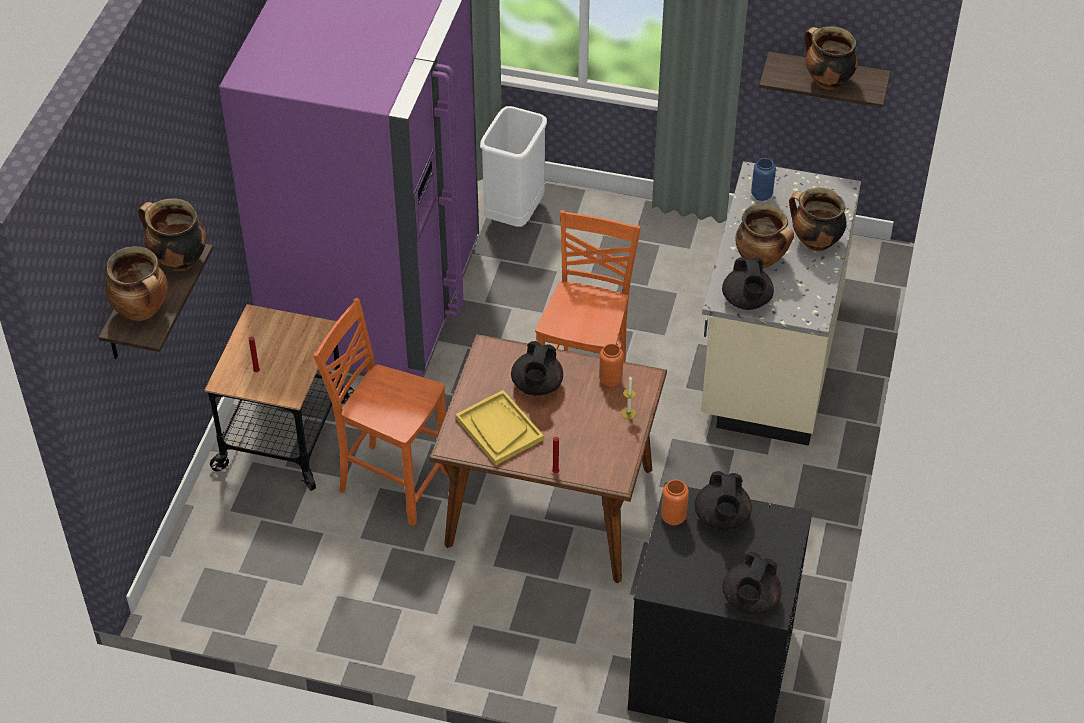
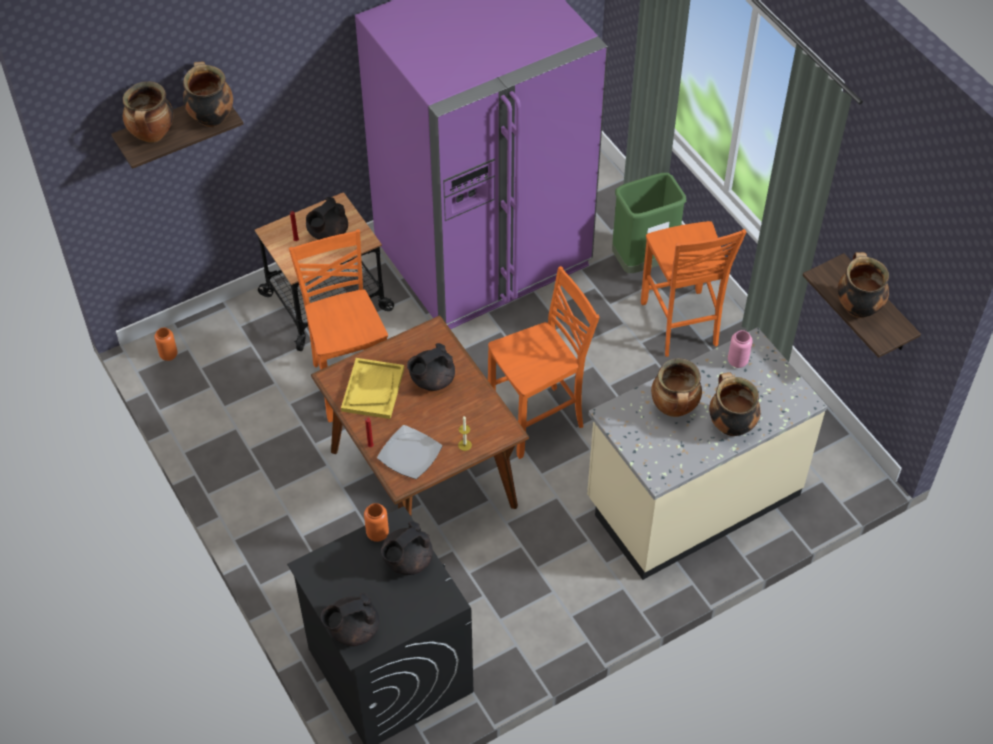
camera: 45 degrees right, 5 degrees up
white trash can [480,106,547,227] -> green trash can [612,173,686,273]
orange vase [599,344,624,387] -> orange vase moved to [154,327,178,361]
black teapot [722,257,774,310] -> black teapot moved to [306,197,348,240]
blue vase [751,158,776,201] -> pink vase [728,330,753,368]
none -> plate [377,425,442,479]
none -> orange chair [641,221,746,357]

